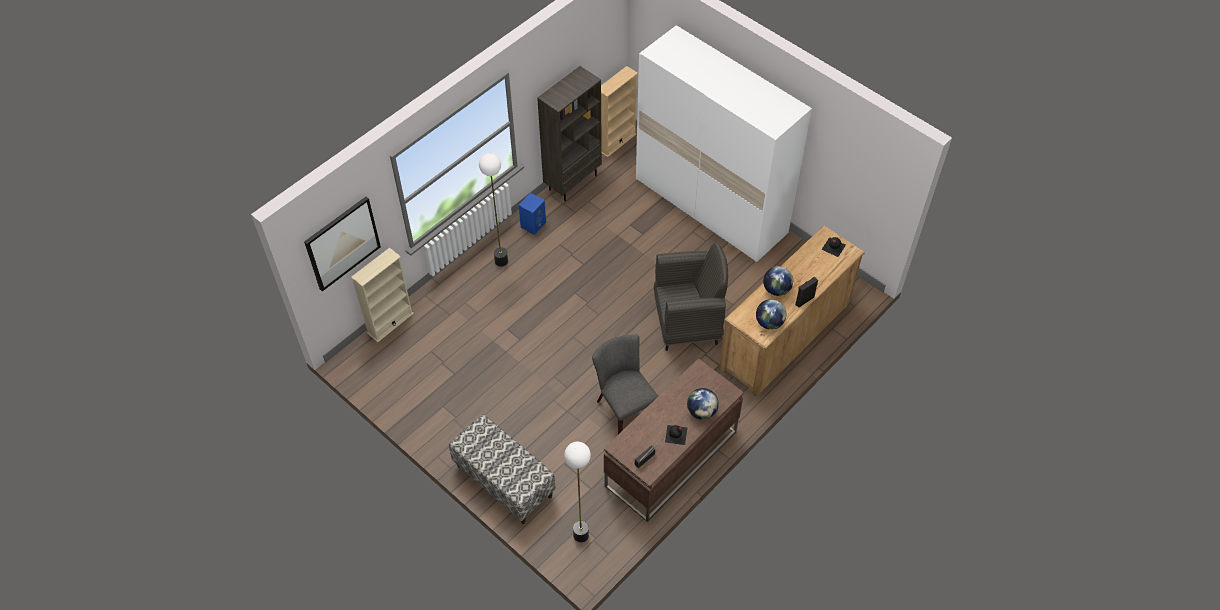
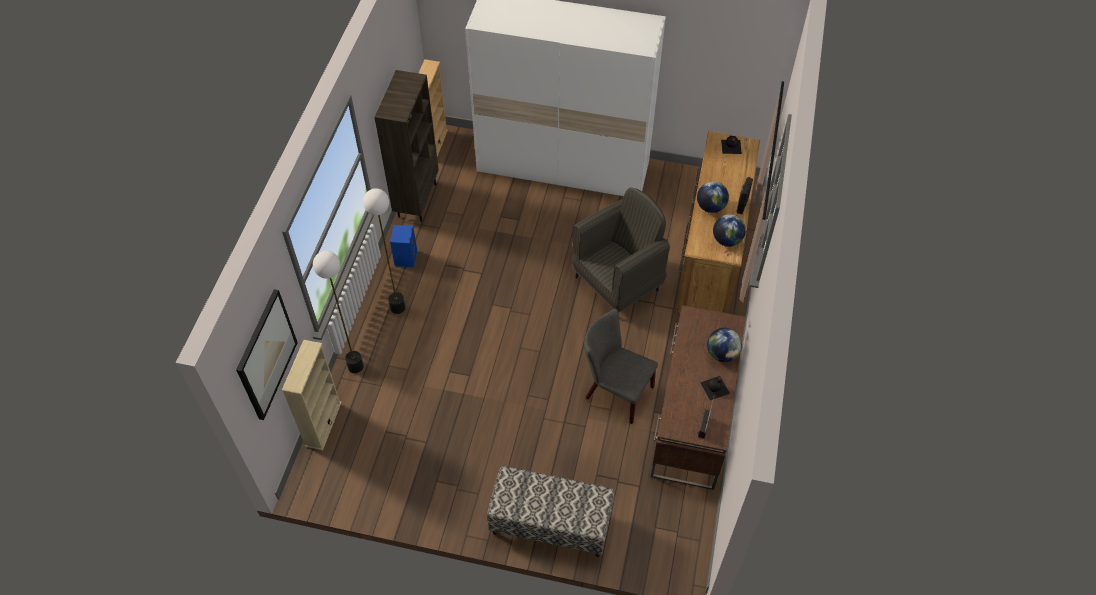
camera: 30 degrees left, 0 degrees up
floor lamp [564,442,591,542] -> floor lamp moved to [313,251,364,373]

